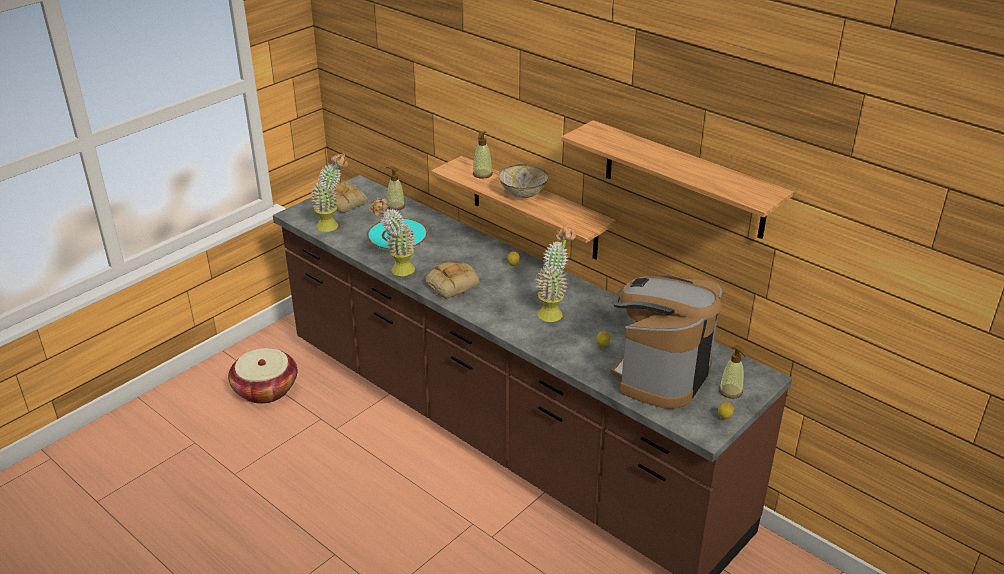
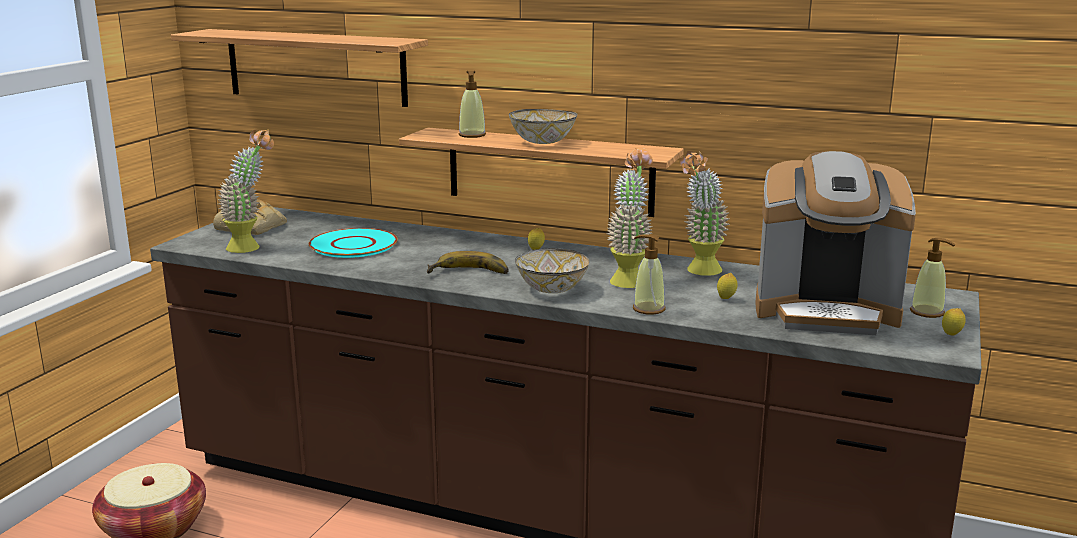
camera: 20 degrees left, 15 degrees down
potted plant [370,198,416,276] -> potted plant moved to [679,151,730,276]
soap dispenser [386,166,405,210] -> soap dispenser moved to [633,234,666,315]
bread [425,262,480,299] -> banana [427,251,509,274]
shelf [562,120,793,239] -> shelf moved to [171,29,428,107]
coffee machine [611,275,723,409] -> coffee machine turned 90 degrees counterclockwise [755,151,916,335]
none -> bowl [515,248,589,293]

